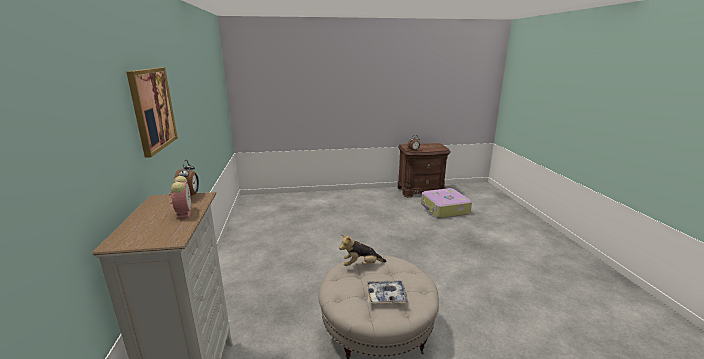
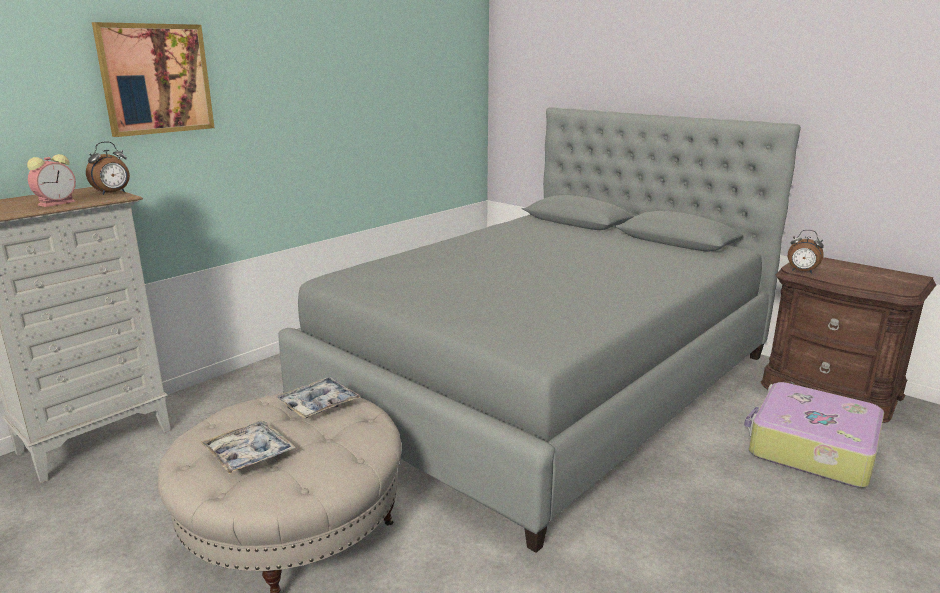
camera: 50 degrees right, 0 degrees up
plush toy [339,234,386,266] -> tray [277,377,360,418]
none -> grey bed [278,107,801,553]

